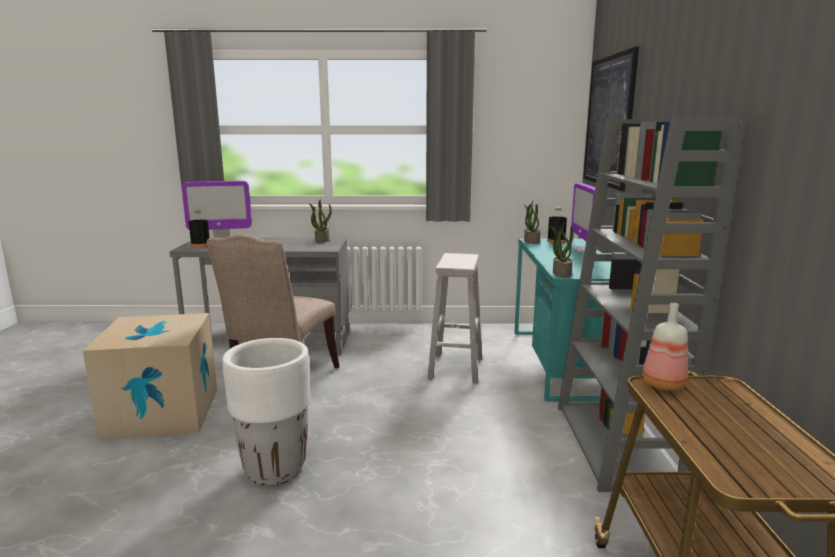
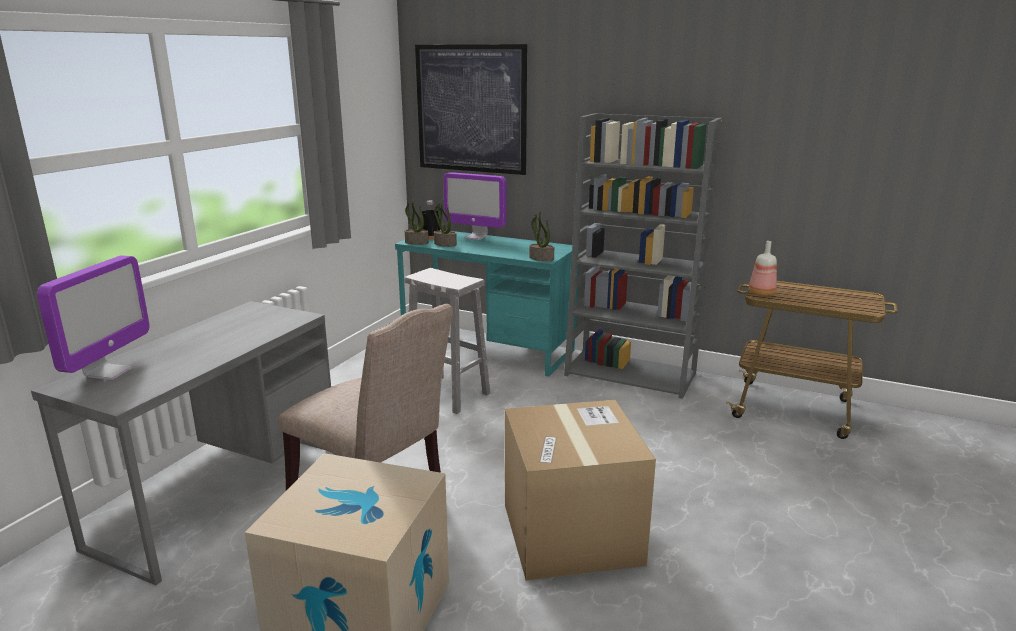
camera: 65 degrees left, 5 degrees up
black bottle [189,210,210,248] -> none
white planter [222,338,310,486] -> cardboard box [505,400,656,581]
potted plant [309,200,332,243] -> potted plant moved to [434,200,457,247]

